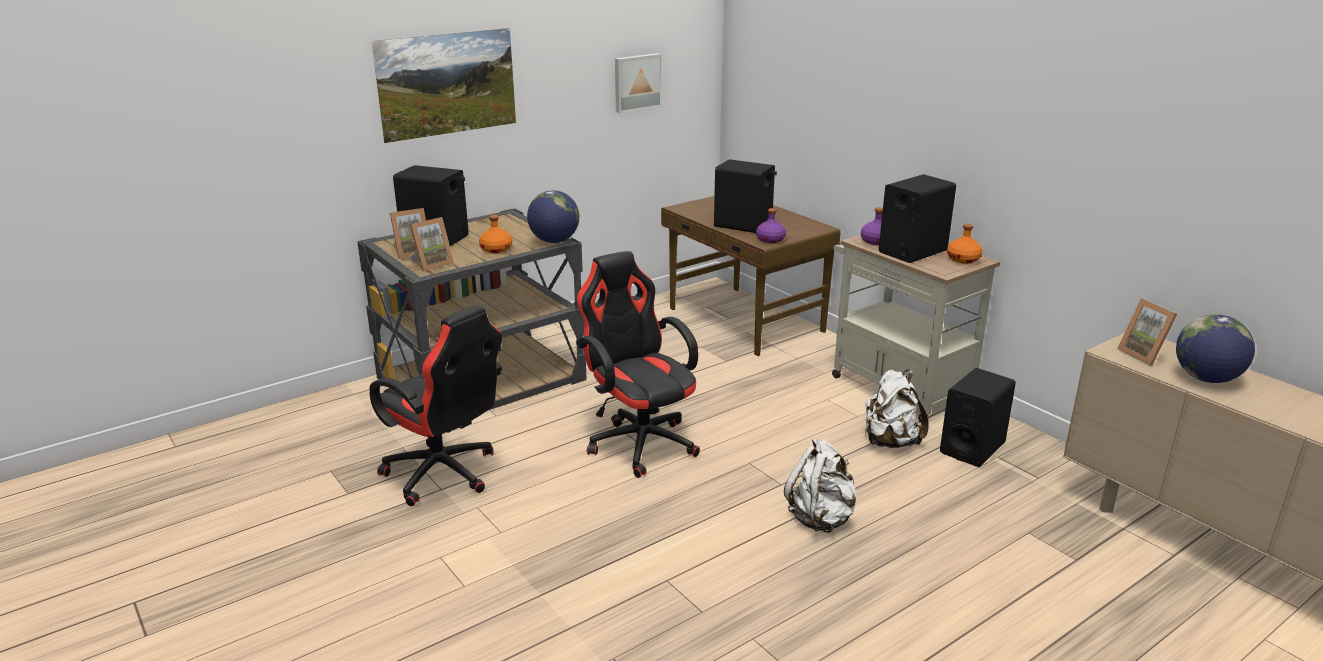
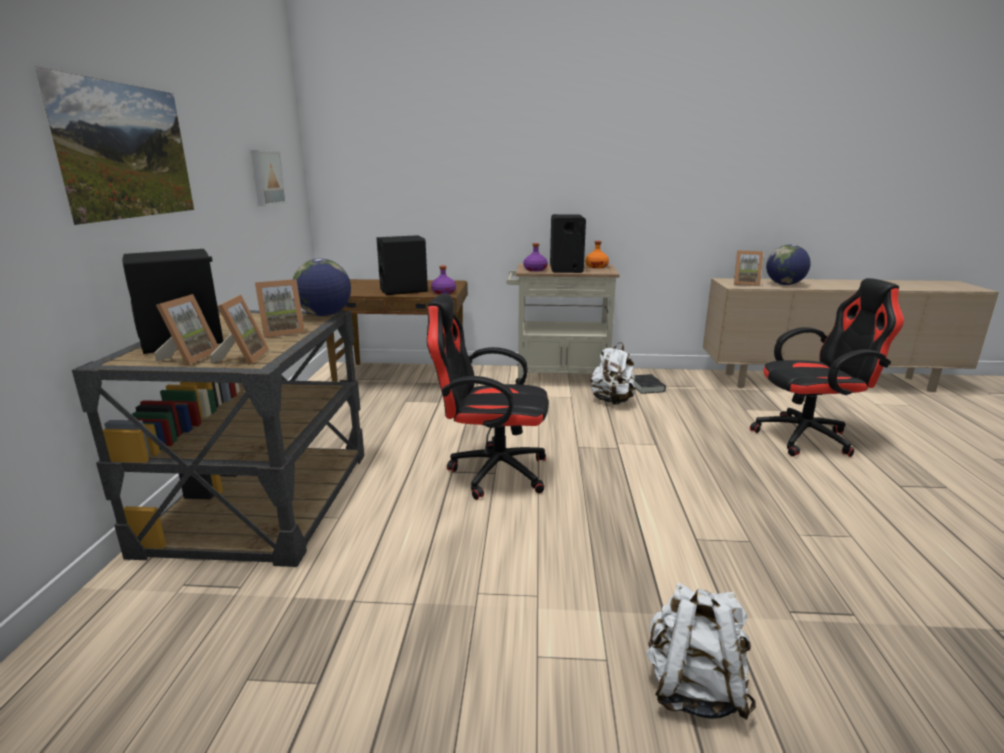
camera: 50 degrees left, 5 degrees down
black office chair [369,306,502,506] -> black office chair moved to [750,278,904,457]
orange bottle [479,215,512,253] -> picture frame [255,279,305,338]
white backpack [784,438,857,533] -> white backpack moved to [646,583,756,720]
black speaker [940,368,1016,467] -> black book [634,374,666,394]

